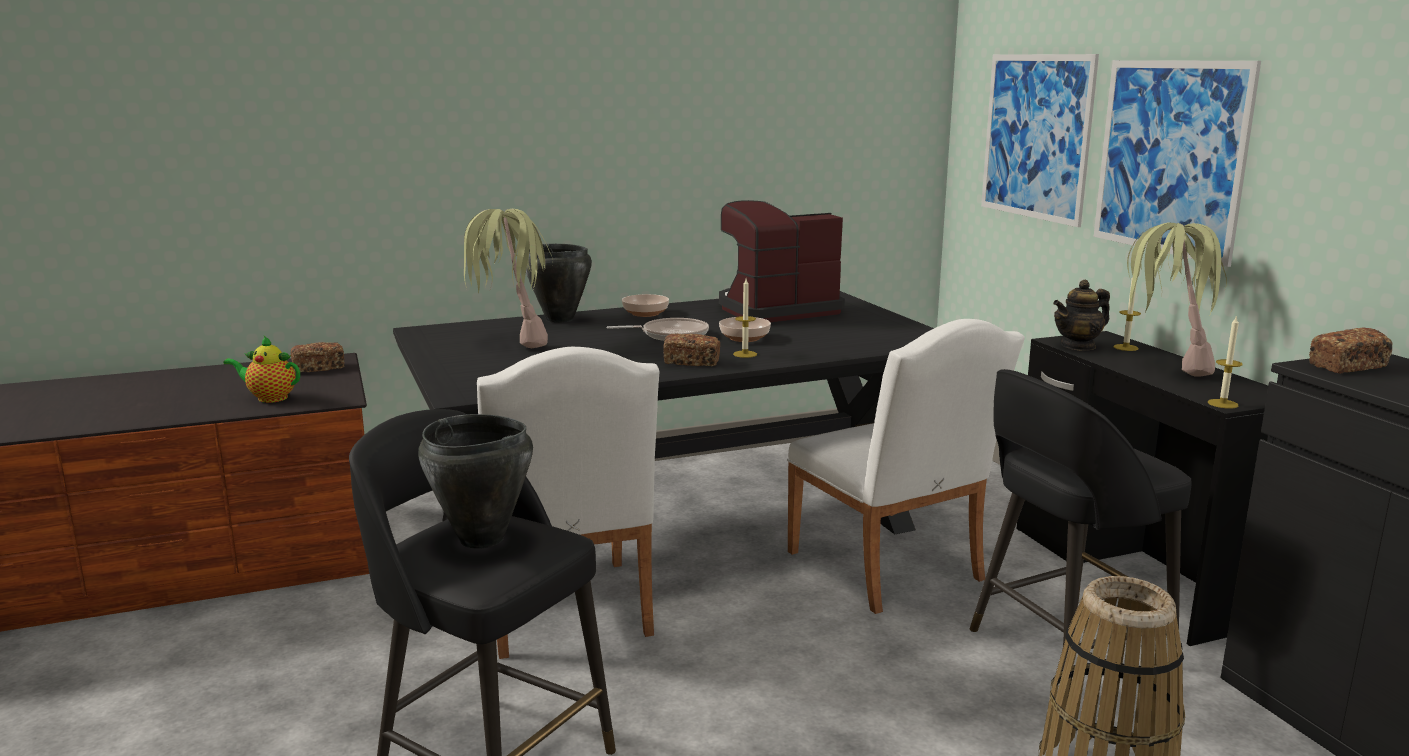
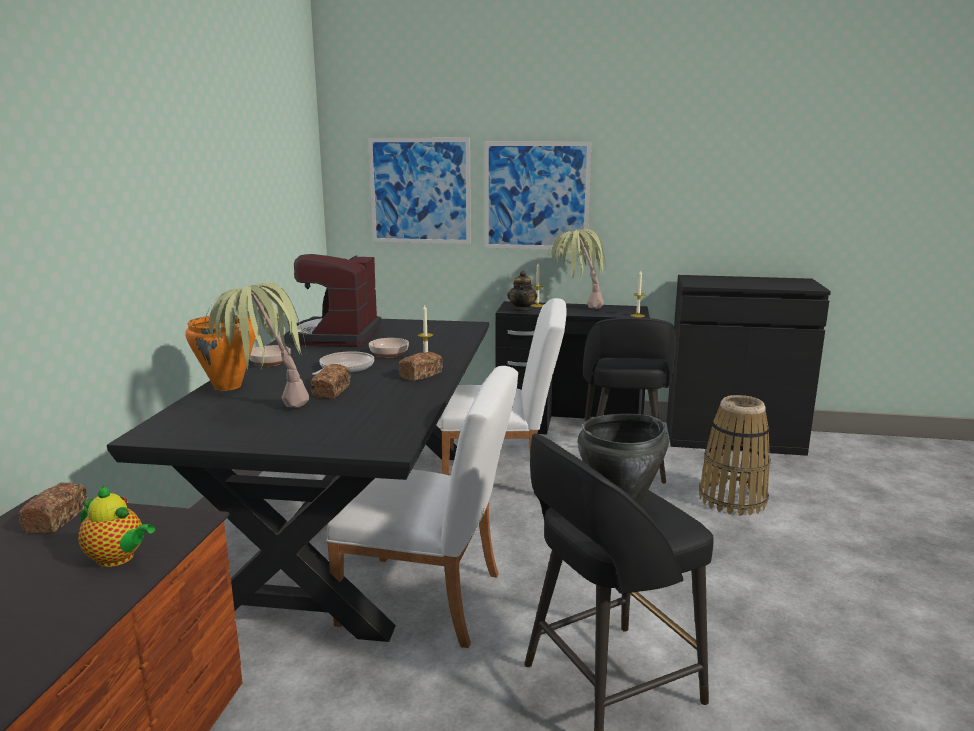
camera: 60 degrees left, 0 degrees up
teapot [223,336,300,403] -> teapot turned 105 degrees counterclockwise [78,485,155,567]
black cooking pot [526,244,592,323] -> orange cooking pot [186,315,256,391]
bread [1309,327,1393,374] -> bread moved to [311,364,351,399]

